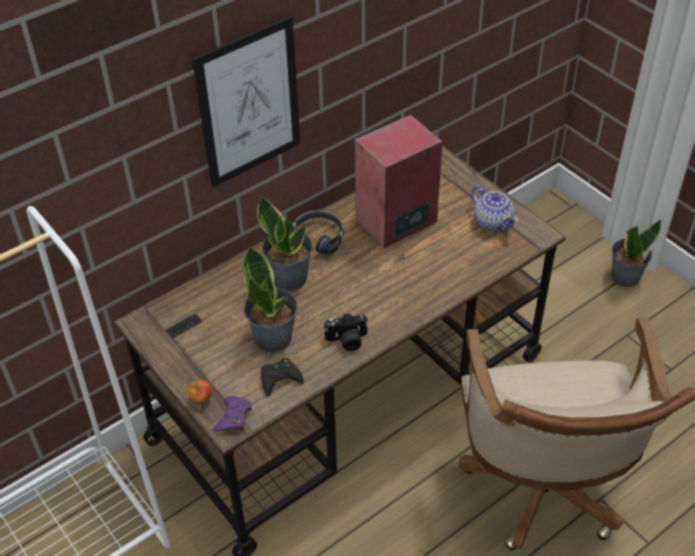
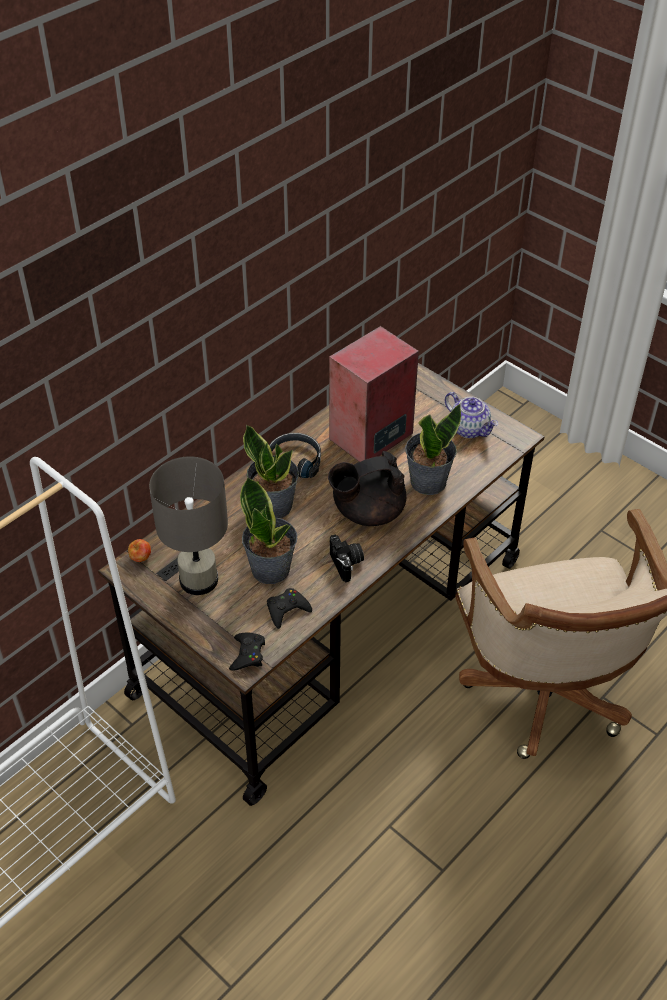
camera: 10 degrees left, 0 degrees up
apple [189,380,212,403] -> apple moved to [128,539,151,562]
picture [192,16,300,187] -> none
purple game controller [213,396,252,432] -> black game controller [229,633,265,671]
camera [324,313,368,351] -> camera turned 90 degrees counterclockwise [330,535,364,582]
potted plant [612,220,661,287] -> potted plant moved to [405,404,461,495]
none -> grey table lamp [149,456,228,595]
none -> black teapot [328,451,407,526]

